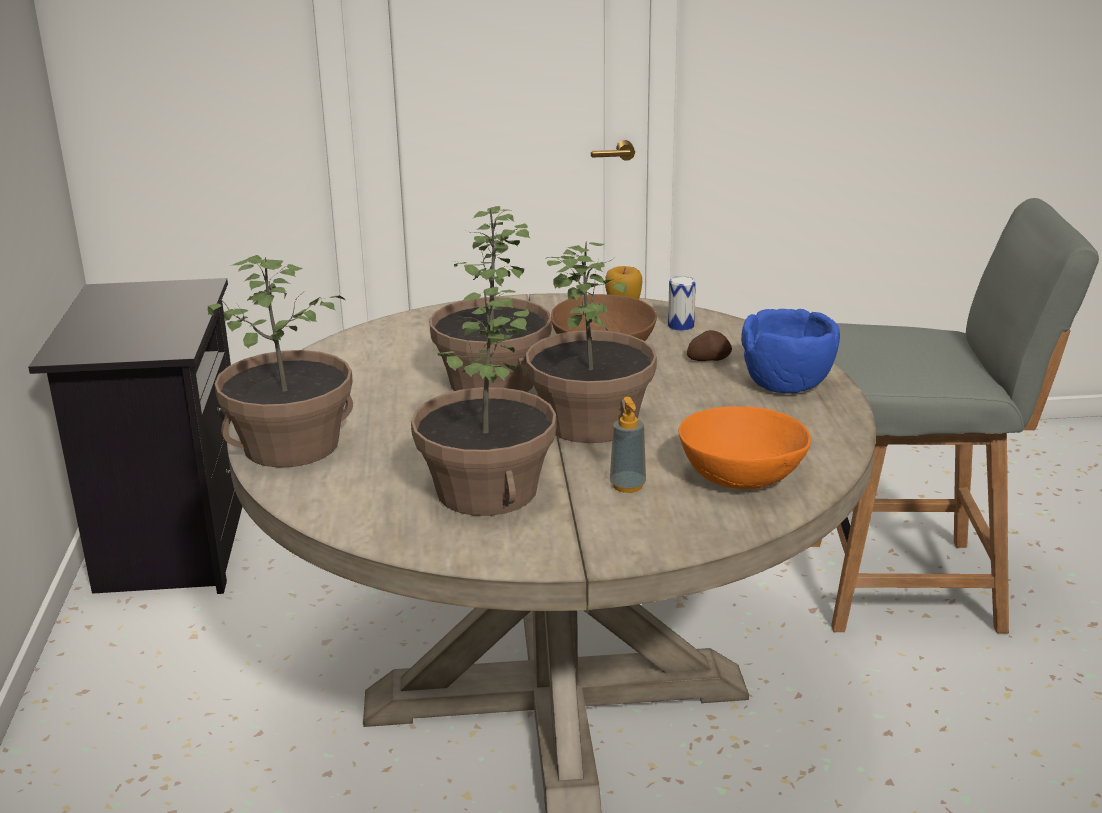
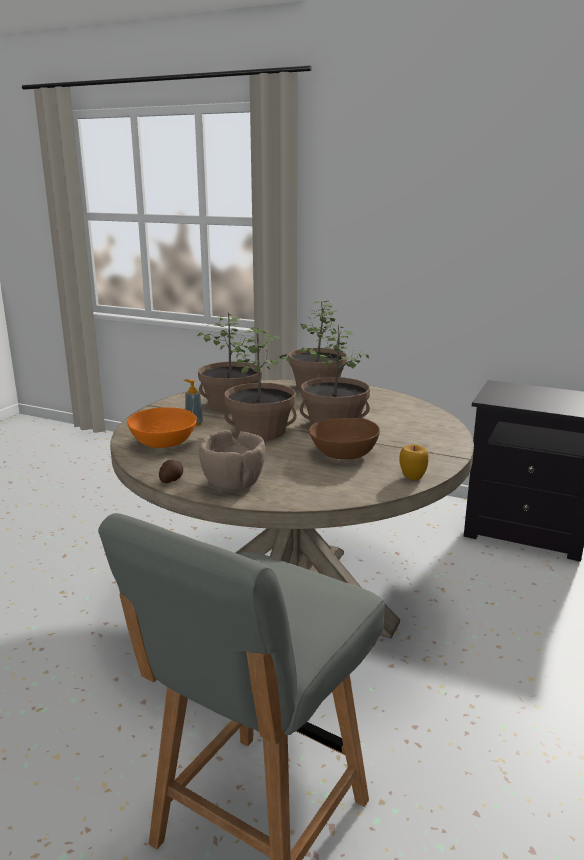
camera: 120 degrees right, 5 degrees down
can [668,276,696,331] -> none
potato [687,330,732,361] -> potato moved to [159,460,183,483]
blue bowl [741,309,840,394] -> brown bowl [199,430,265,490]

